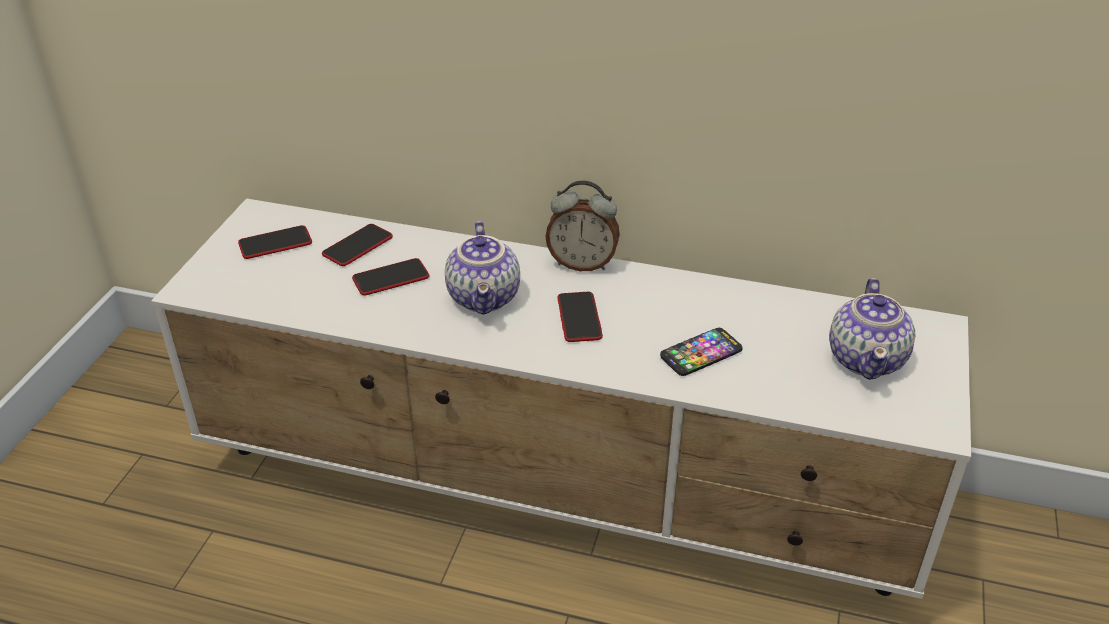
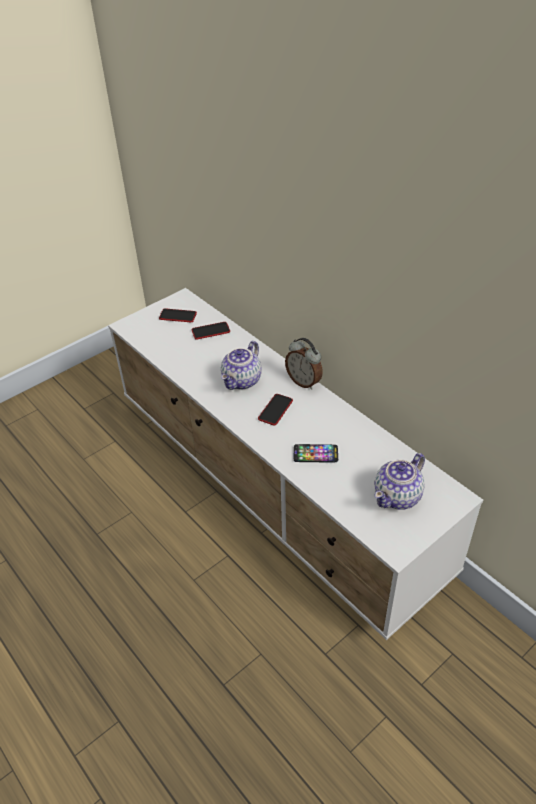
camera: 35 degrees right, 5 degrees up
phone [352,258,429,296] -> none

